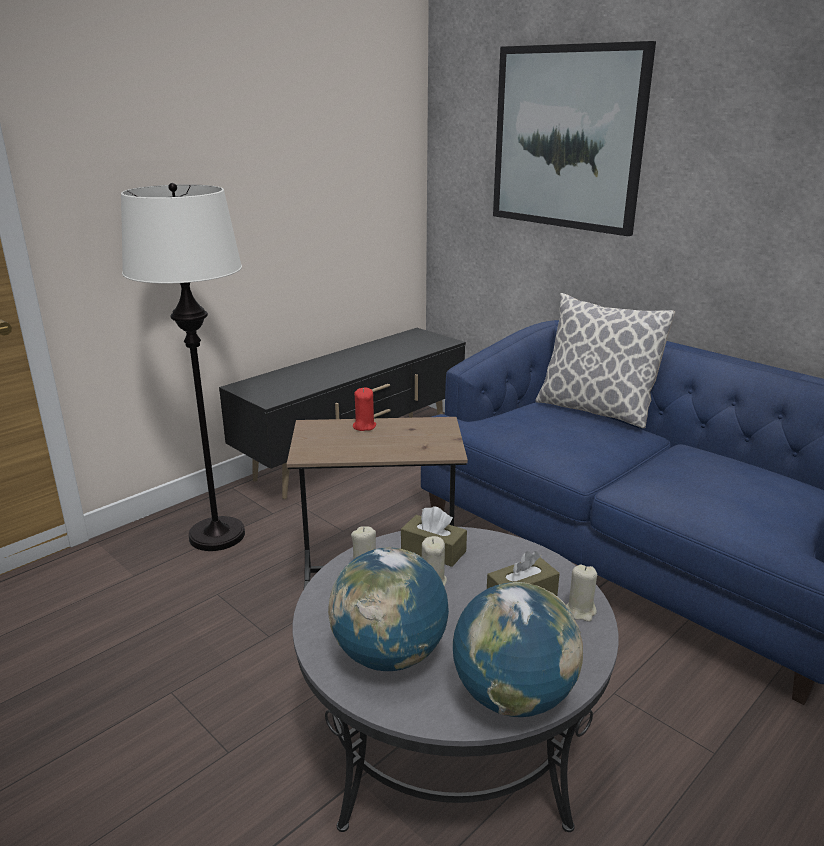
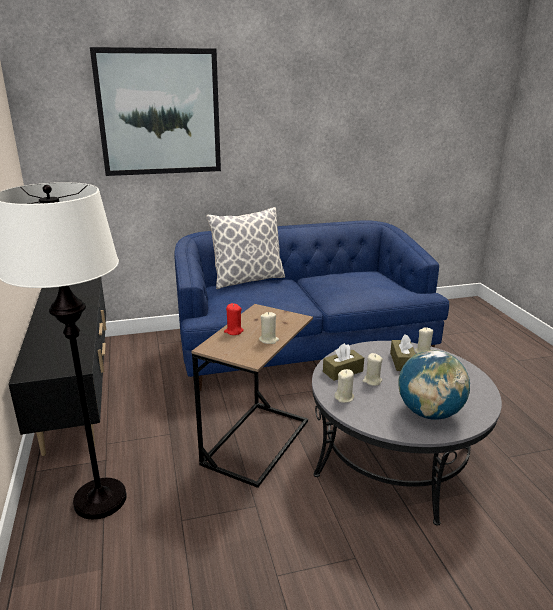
camera: 60 degrees left, 0 degrees up
globe [453,582,583,717] -> none
none -> beige candle [259,312,279,344]

